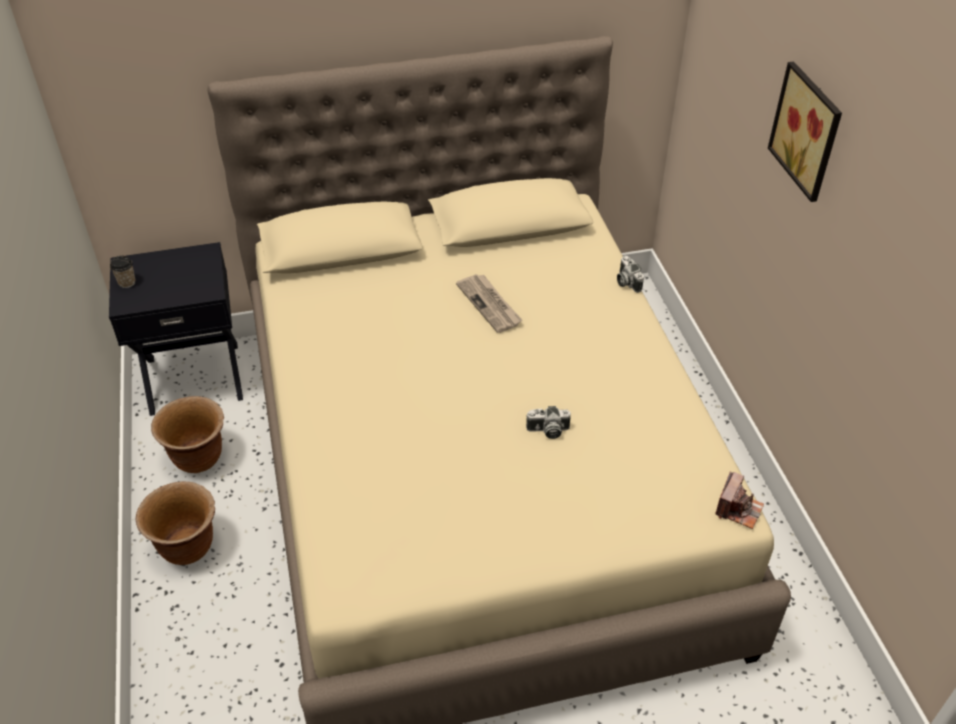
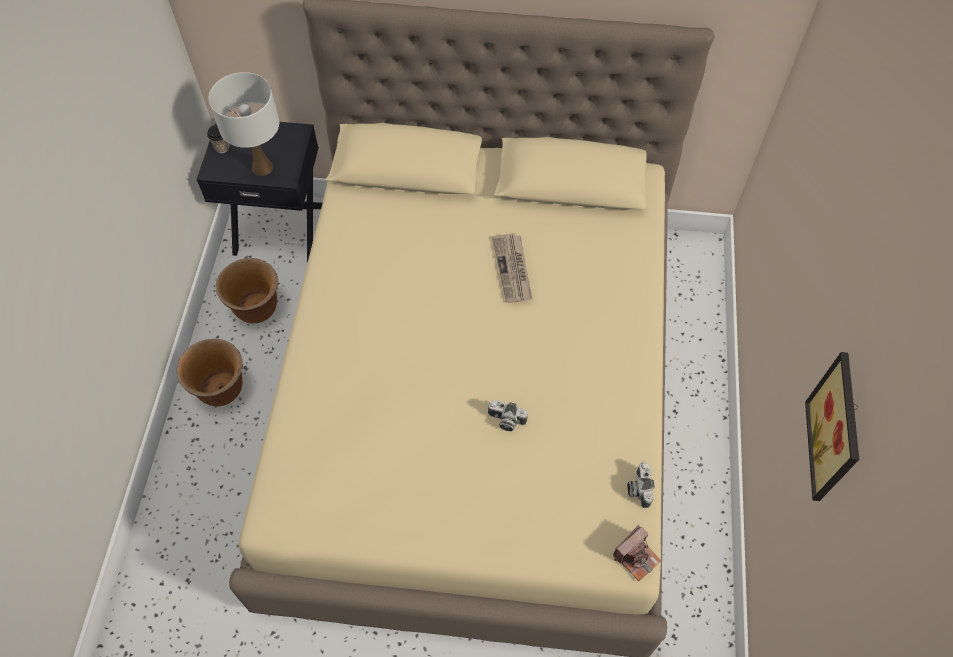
camera: 20 degrees right, 15 degrees up
camera [617,256,644,293] -> camera moved to [628,461,655,508]
picture [768,61,842,202] -> picture moved to [805,352,859,501]
none -> white table lamp [209,72,279,176]

